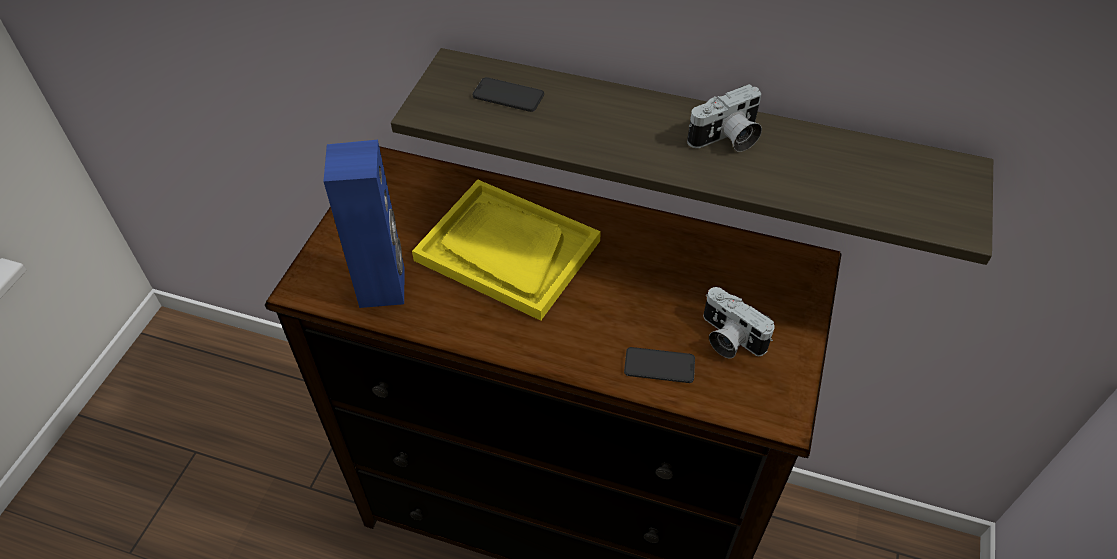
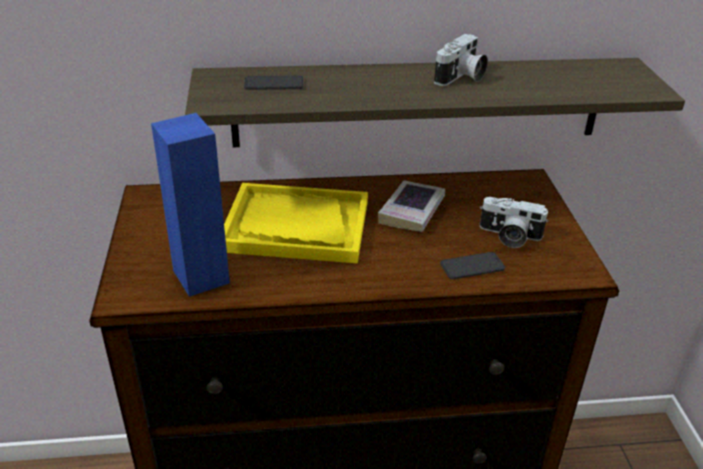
camera: 25 degrees left, 15 degrees down
none -> book [378,181,445,232]

